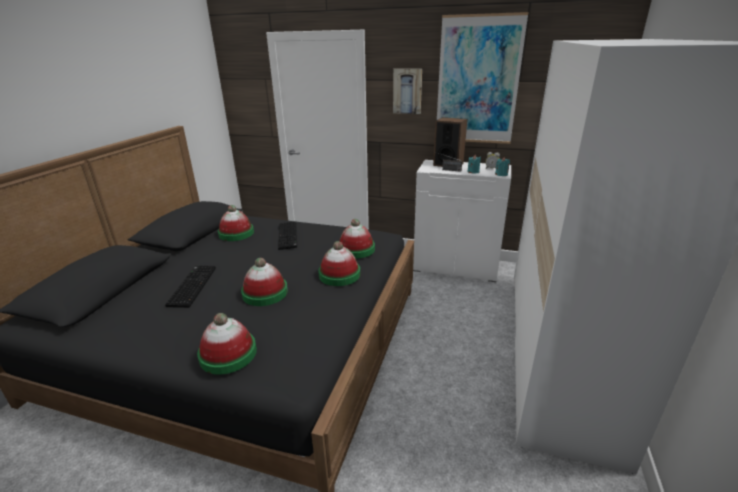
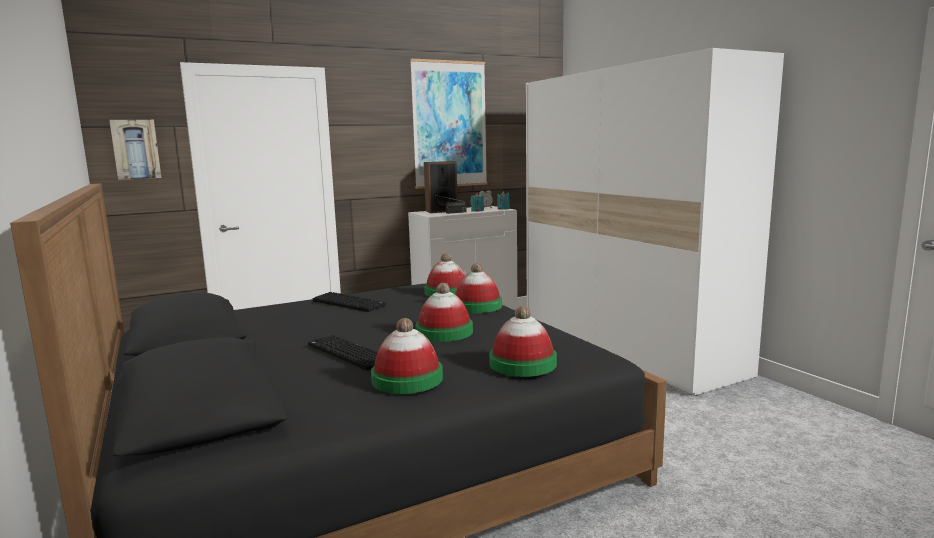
camera: 45 degrees left, 15 degrees down
hat [218,205,254,241] -> hat moved to [371,318,443,394]
picture [393,69,422,114] -> picture moved to [109,120,162,180]

